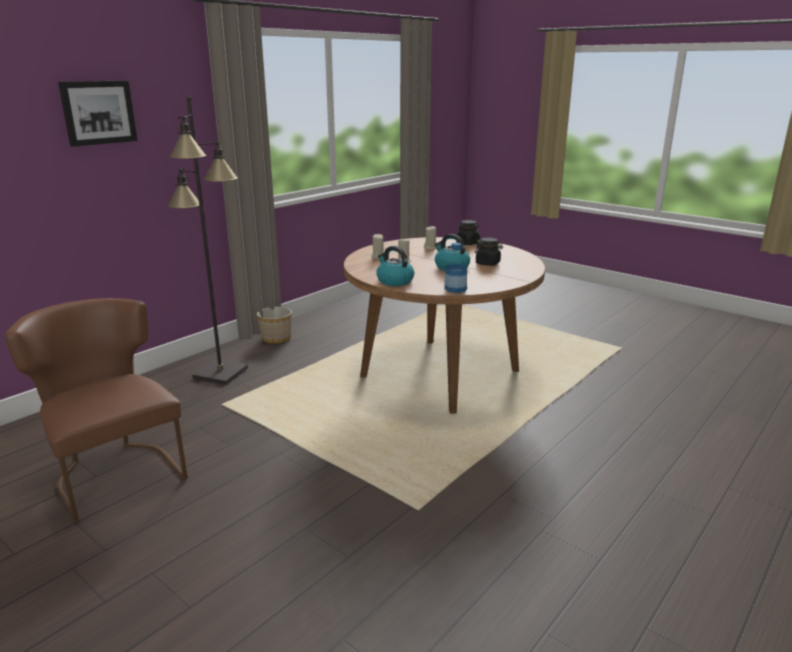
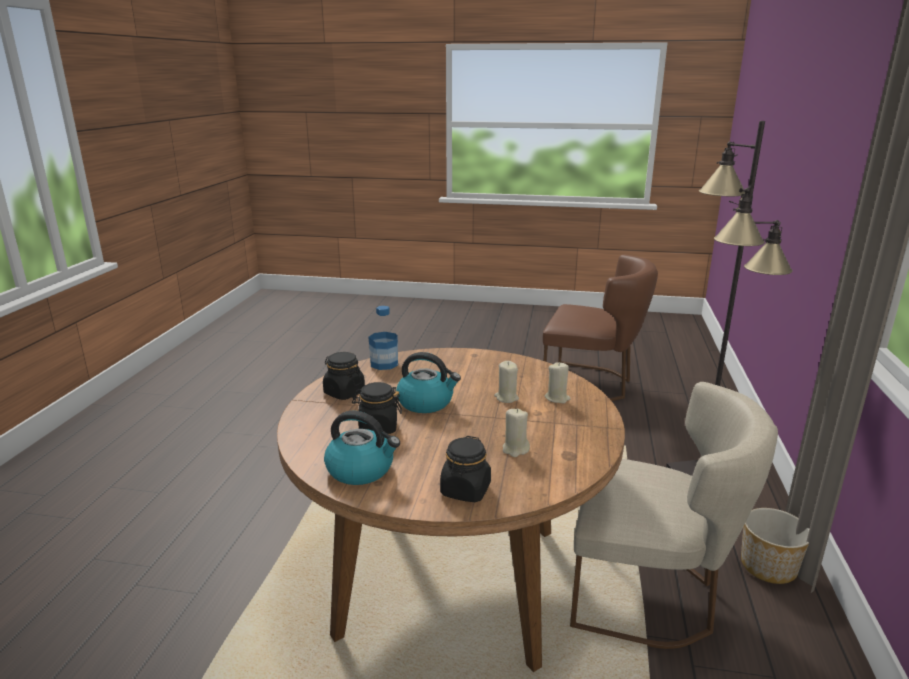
camera: 150 degrees right, 0 degrees up
picture [58,81,138,147] -> none
kettle [376,246,414,286] -> kettle moved to [324,411,400,485]
none -> black jar [323,352,365,400]
none -> beige chair [570,382,778,649]

